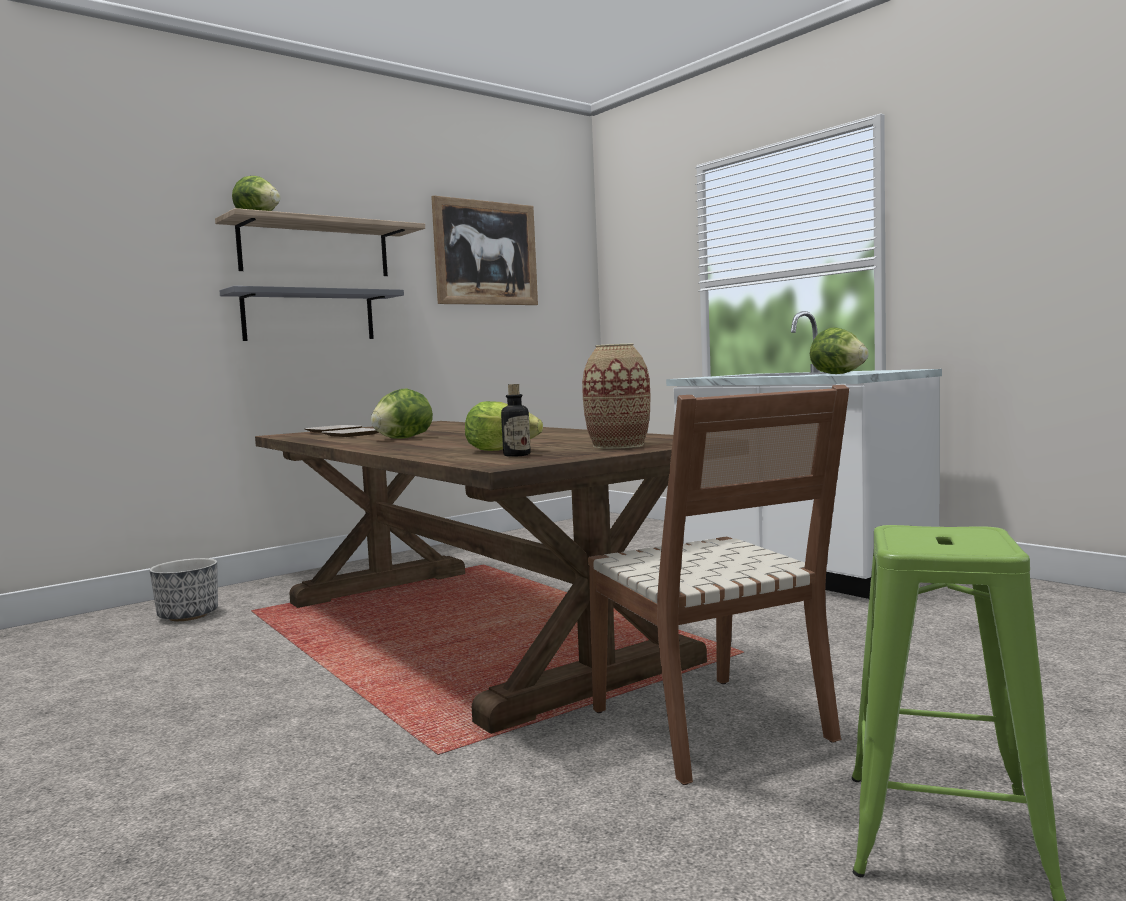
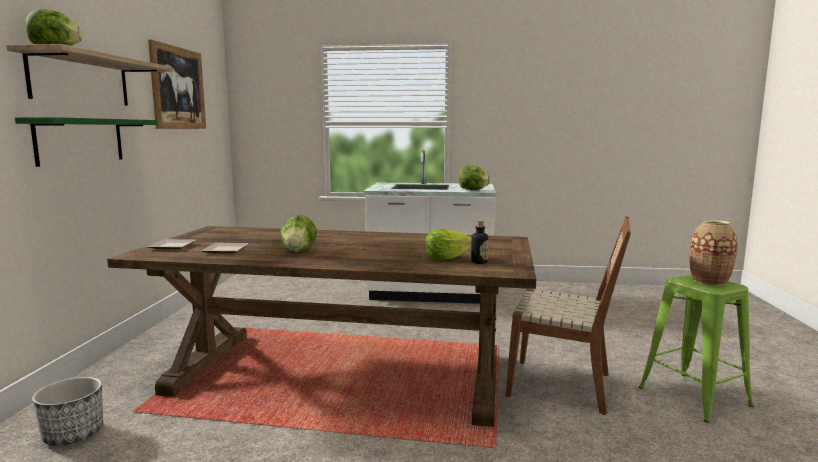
camera: 45 degrees left, 5 degrees up
grey shelf [219,286,404,341] -> green shelf [15,117,157,167]
vase [582,344,650,449] -> vase moved to [690,220,738,286]

